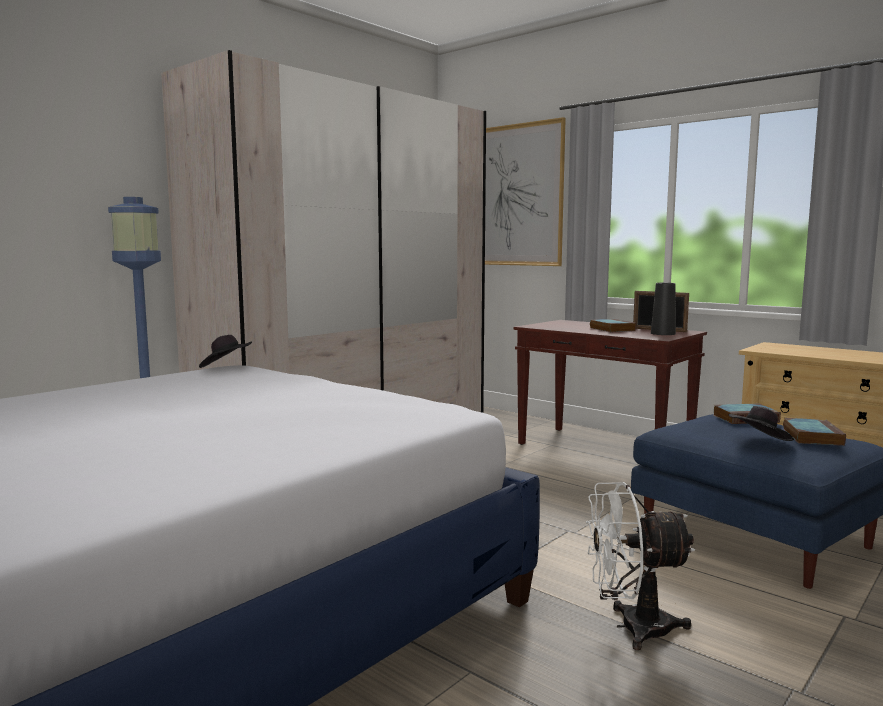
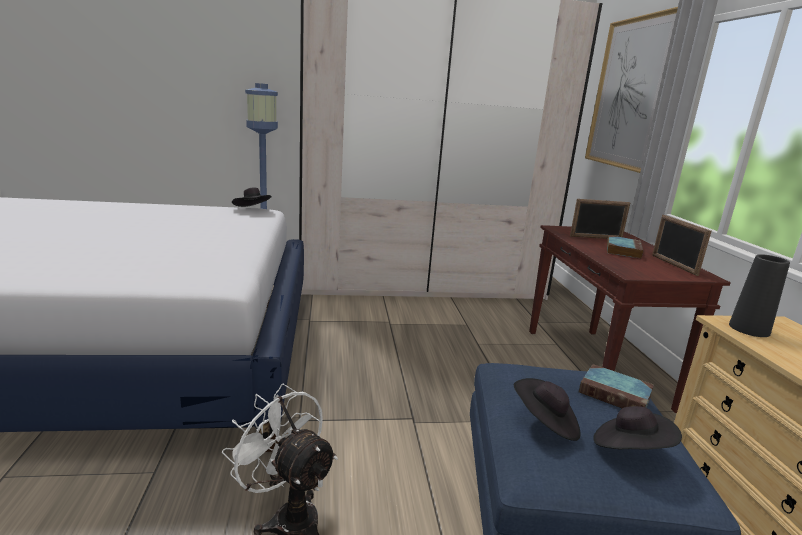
camera: 40 degrees right, 10 degrees up
black vase [651,283,676,335] -> black vase moved to [729,254,790,337]
book [783,418,846,446] -> black hat [593,406,682,450]
none -> picture frame [570,199,630,239]

